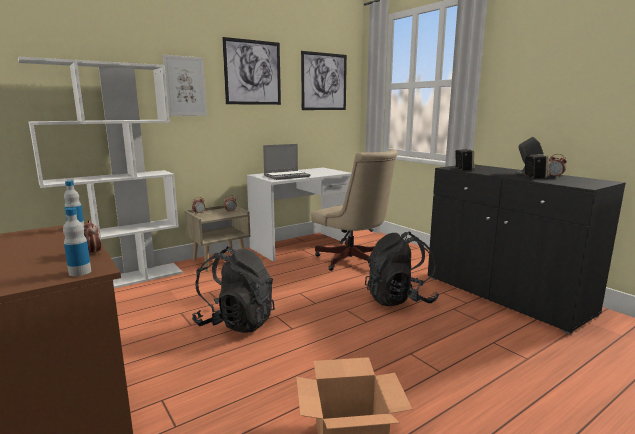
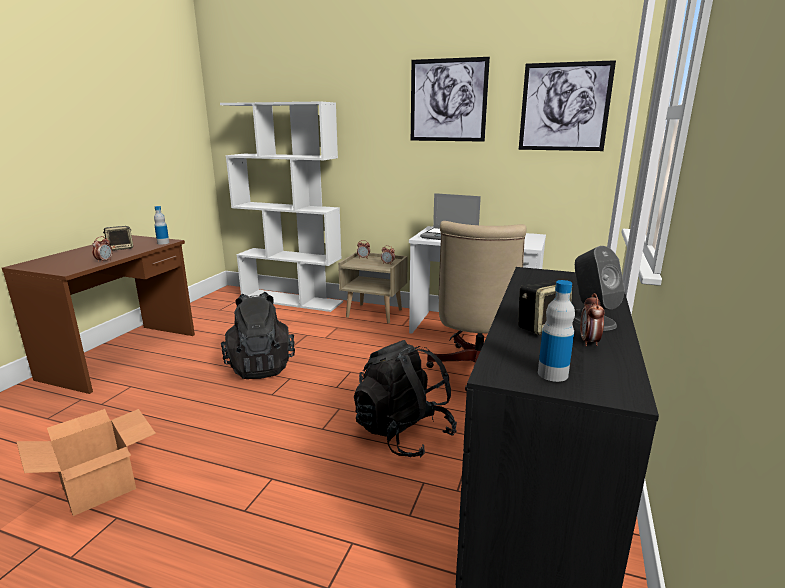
camera: 55 degrees right, 5 degrees up
bottle [63,208,91,276] -> bottle moved to [538,280,575,382]
picture [163,55,207,116] -> none
speaker [455,149,474,170] -> speaker moved to [103,226,133,251]

